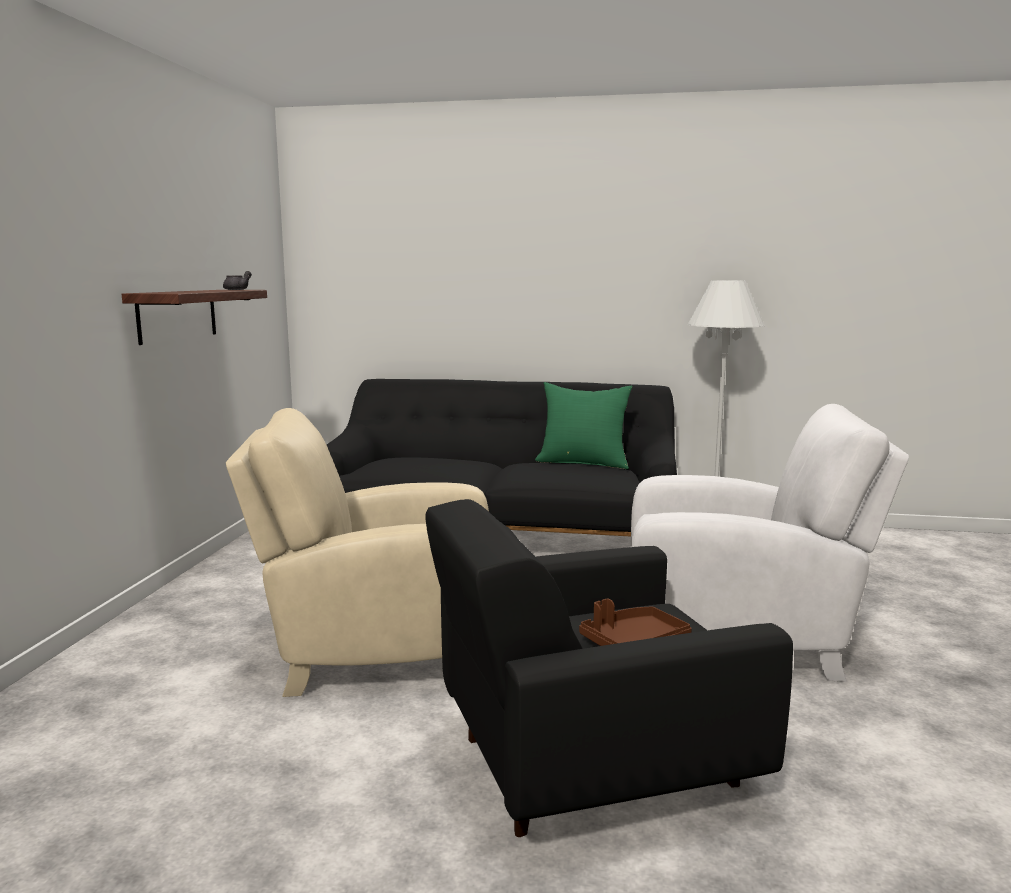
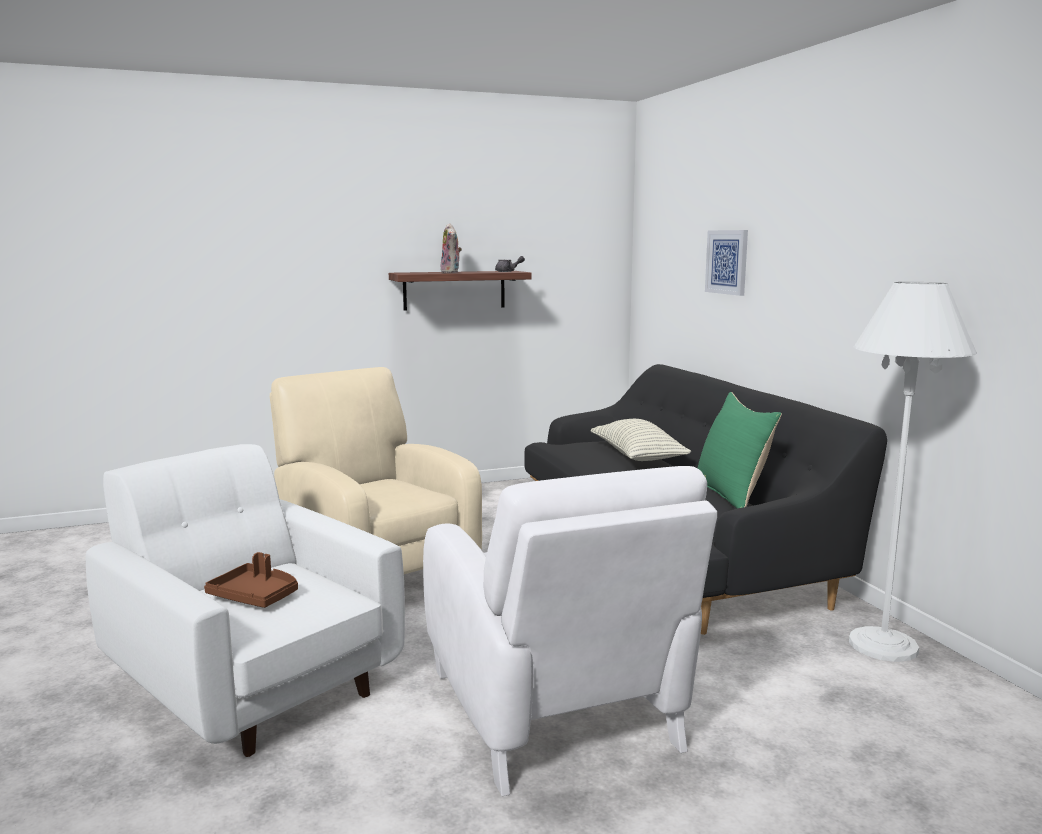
camera: 60 degrees right, 0 degrees up
black armchair [425,499,793,837] -> white armchair [86,444,405,757]
none -> plush toy [441,224,462,273]
none -> pillow [590,419,691,461]
none -> picture [705,230,748,296]

